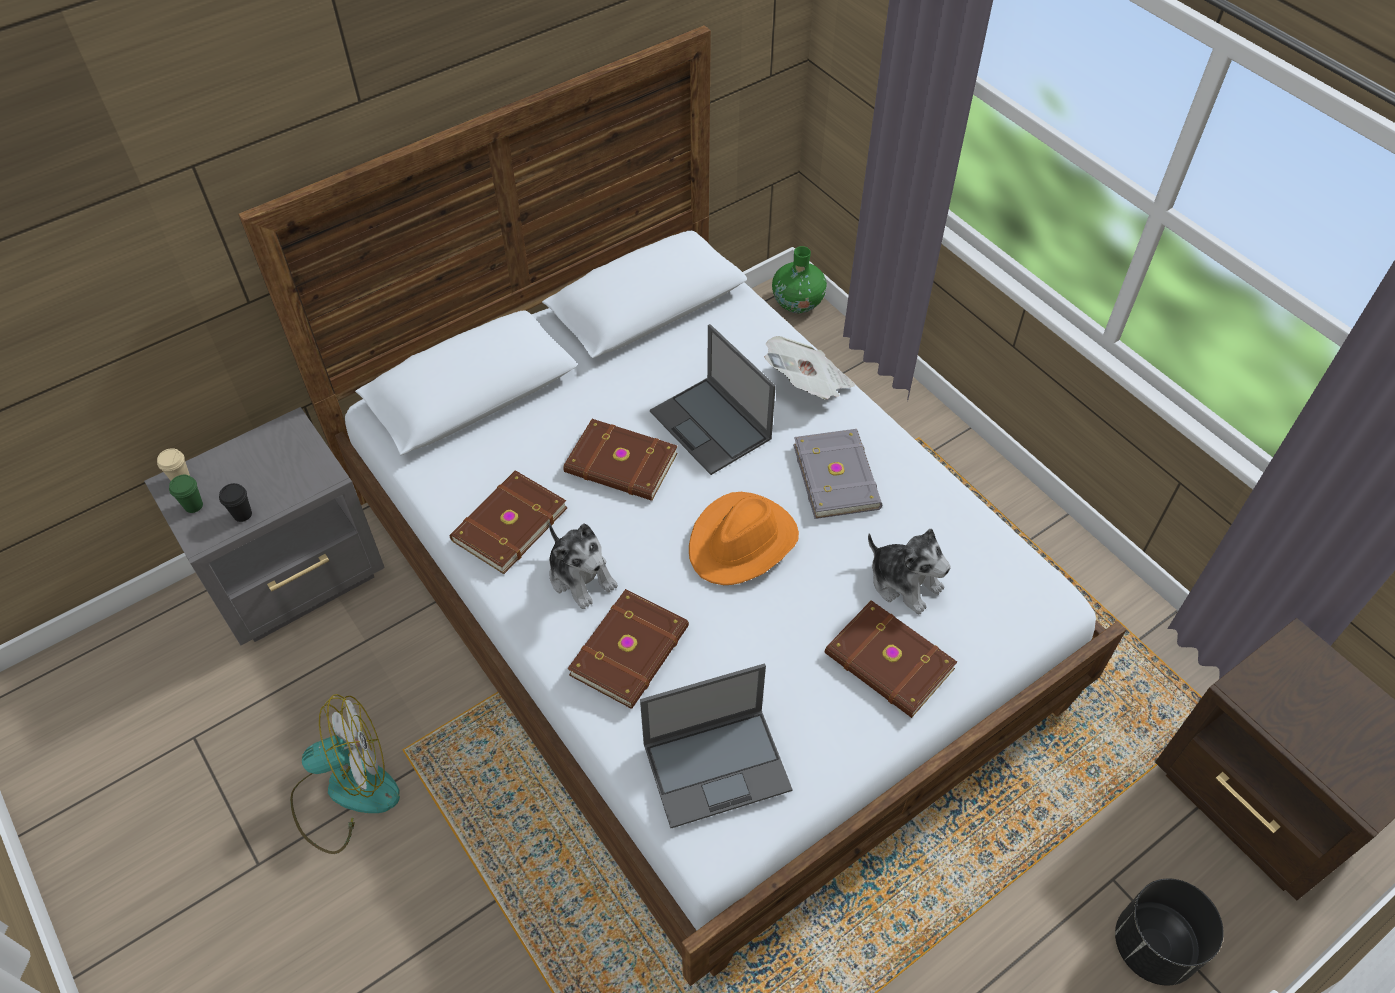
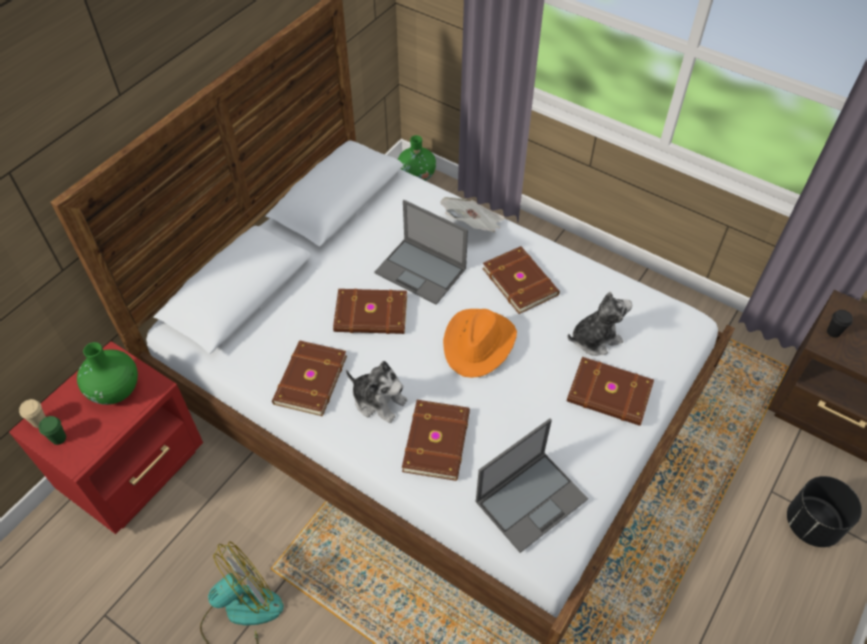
camera: 20 degrees left, 0 degrees up
grey nightstand [144,407,385,645] -> red nightstand [9,341,203,534]
black cup [219,483,252,522] -> black cup moved to [827,310,853,338]
grey book [793,429,882,519] -> brown book [482,246,560,314]
plush toy [868,529,951,615] -> plush toy turned 45 degrees counterclockwise [568,292,632,356]
none -> green vase [77,342,138,405]

